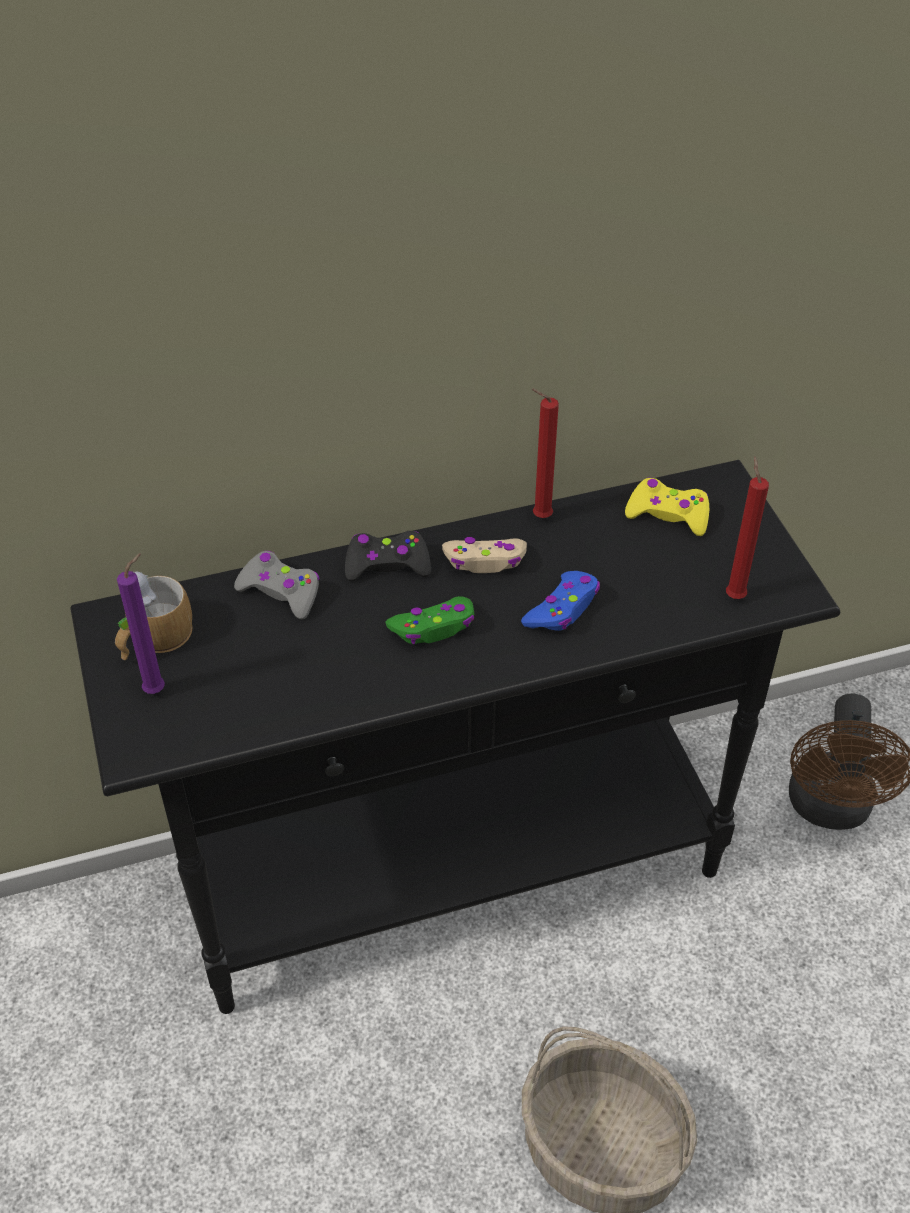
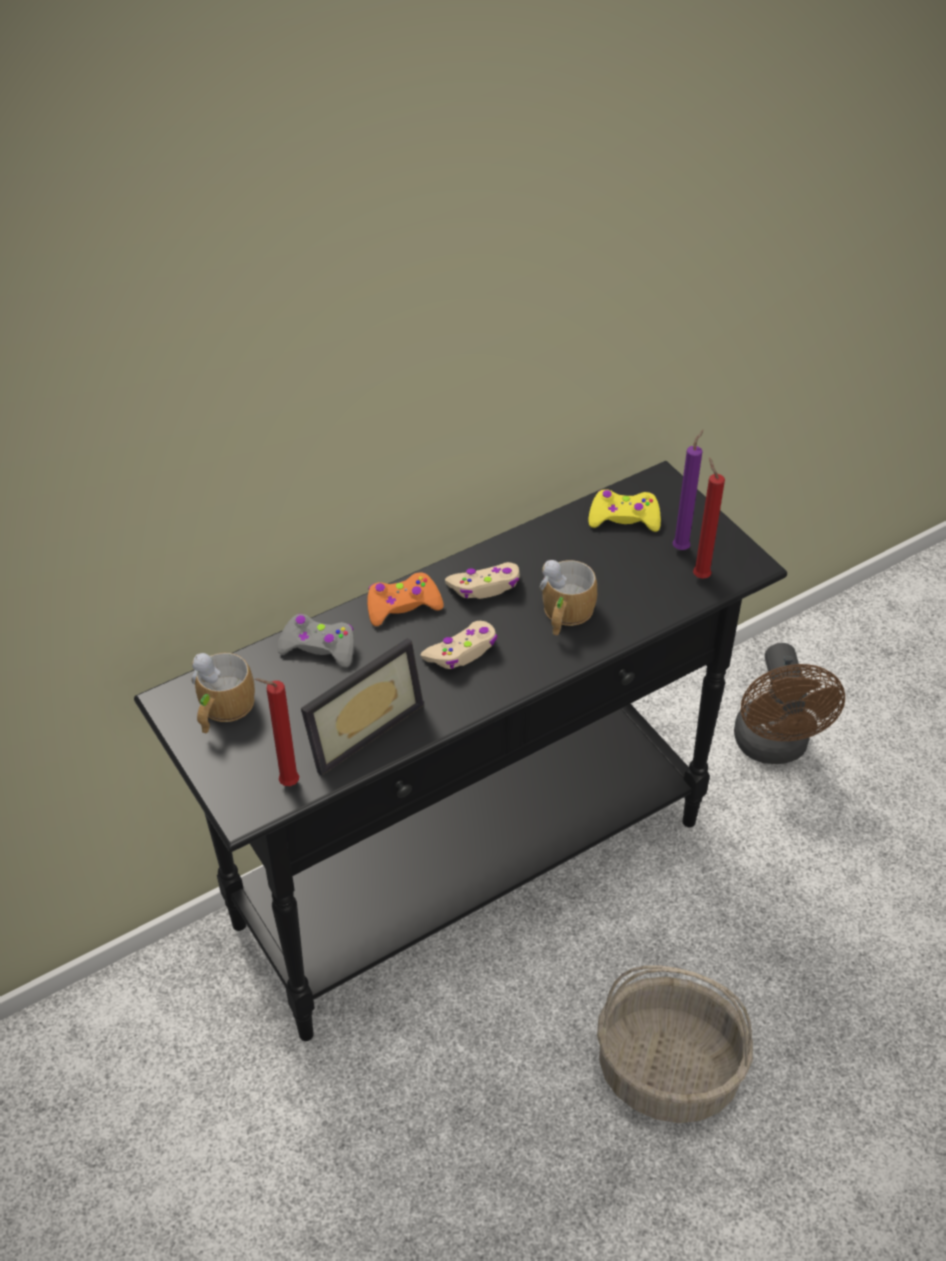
camera: 15 degrees left, 0 degrees up
purple candle [117,553,165,694] -> purple candle moved to [673,430,703,550]
black game controller [345,531,431,581] -> orange game controller [367,572,444,626]
green game controller [385,596,474,644] -> beige game controller [420,621,497,669]
blue game controller [521,571,600,631] -> mug [540,560,597,635]
red candle [532,389,559,518] -> red candle moved to [255,678,299,786]
none -> picture frame [301,638,424,776]

